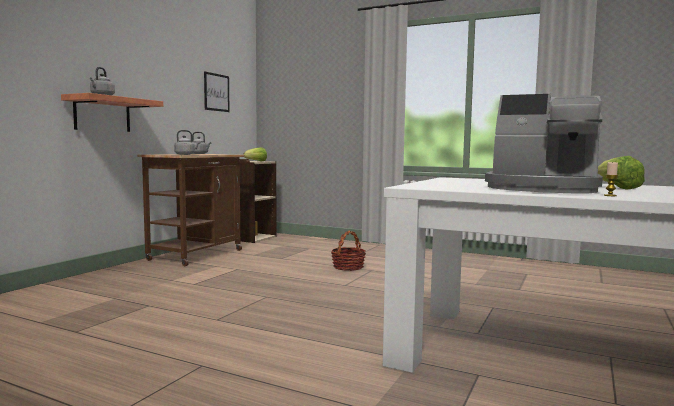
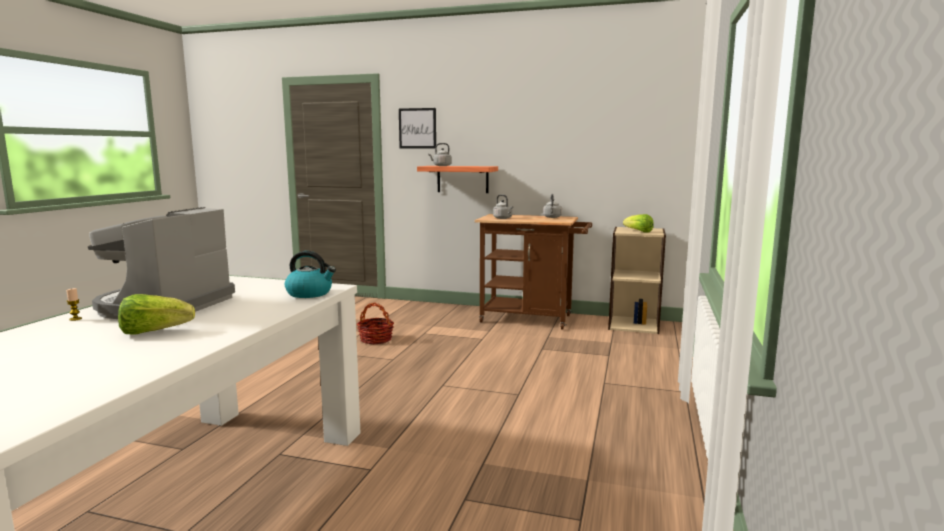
camera: 80 degrees right, 5 degrees up
picture [204,71,229,112] -> picture moved to [399,108,436,148]
basket [331,231,366,271] -> basket moved to [357,302,394,344]
none -> kettle [285,251,336,298]

